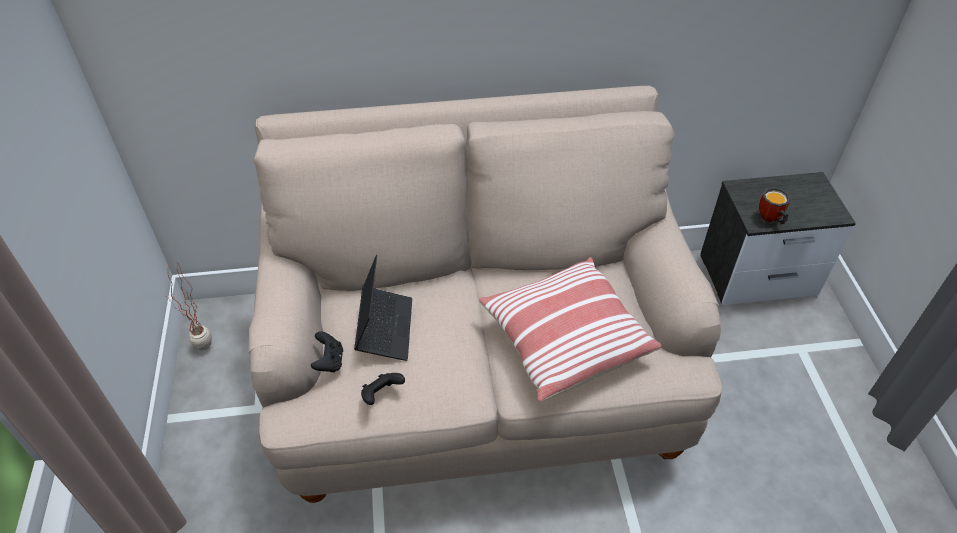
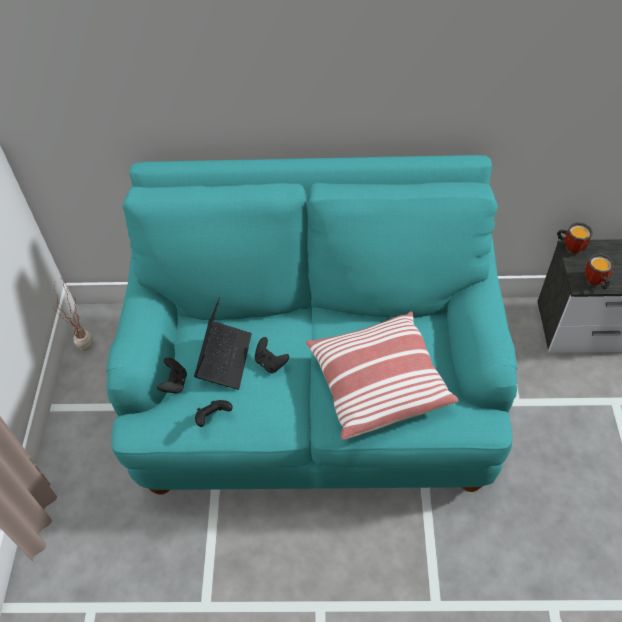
camera: 10 degrees right, 5 degrees up
beige sofa [249,86,722,503] -> turquoise sofa [106,155,518,495]
none -> black game controller [255,337,289,373]
none -> mug [557,222,593,255]

